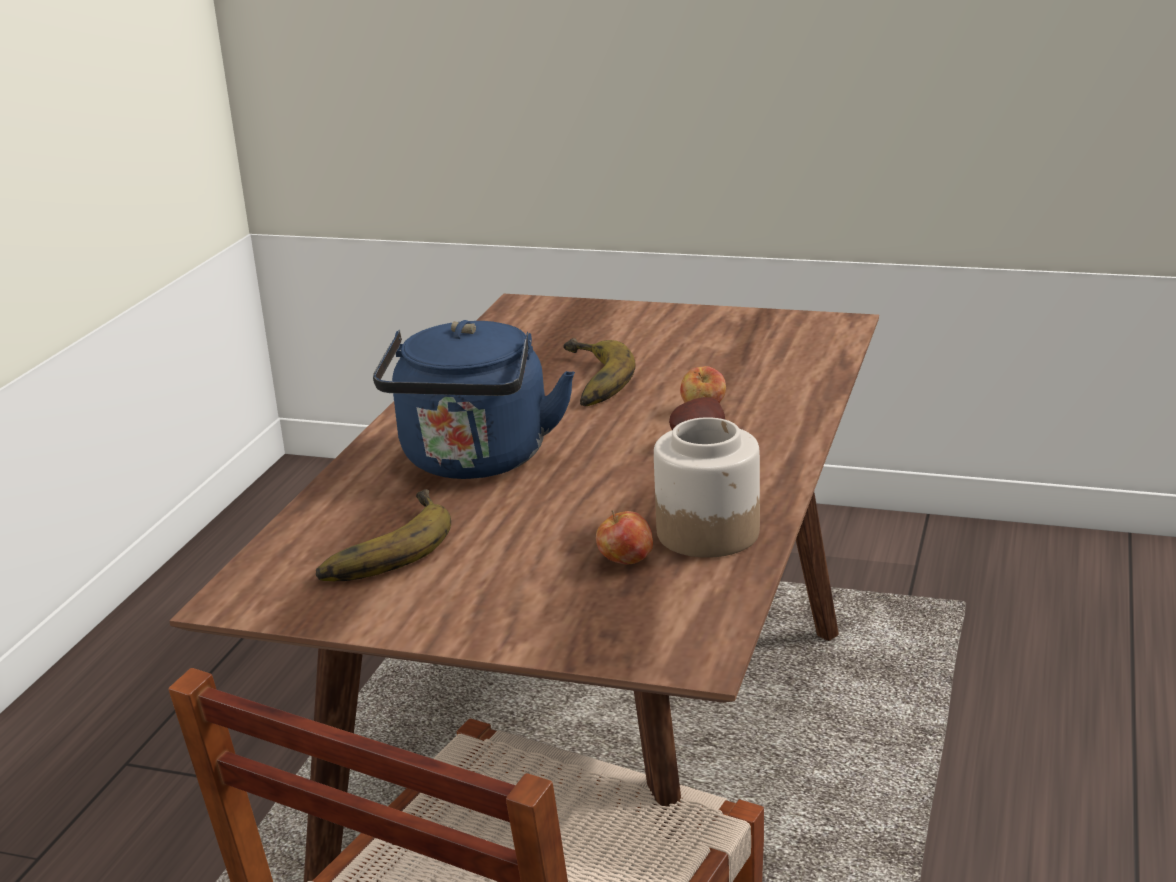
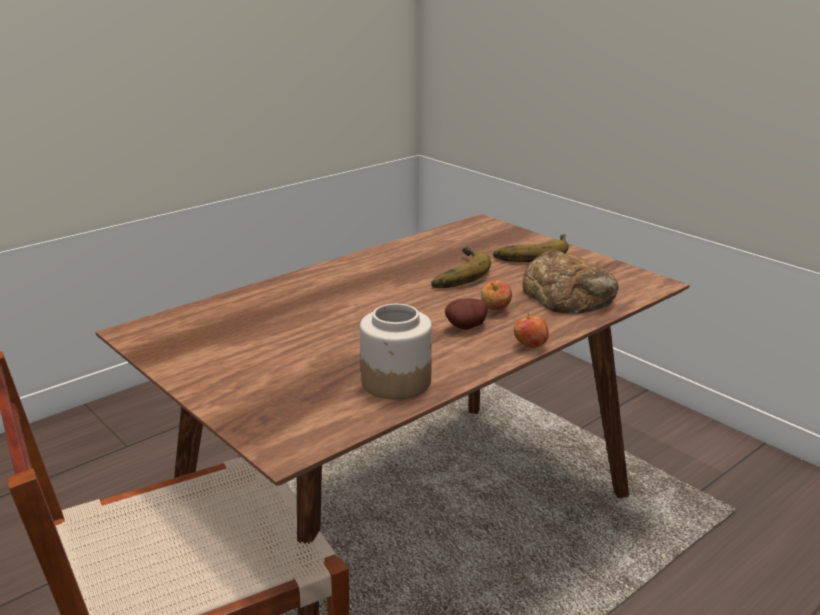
camera: 30 degrees right, 0 degrees up
banana [316,489,451,581] -> banana moved to [493,234,569,262]
blue kettle [373,320,575,479] -> none
apple [596,510,653,564] -> apple moved to [514,313,549,348]
none -> bread [523,249,619,315]

